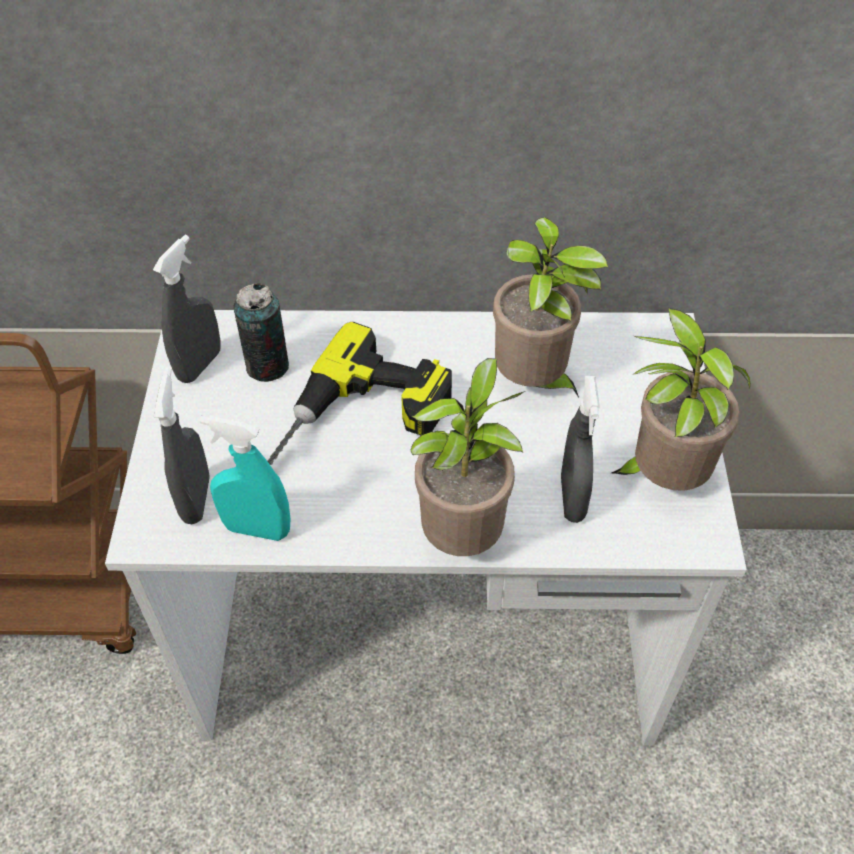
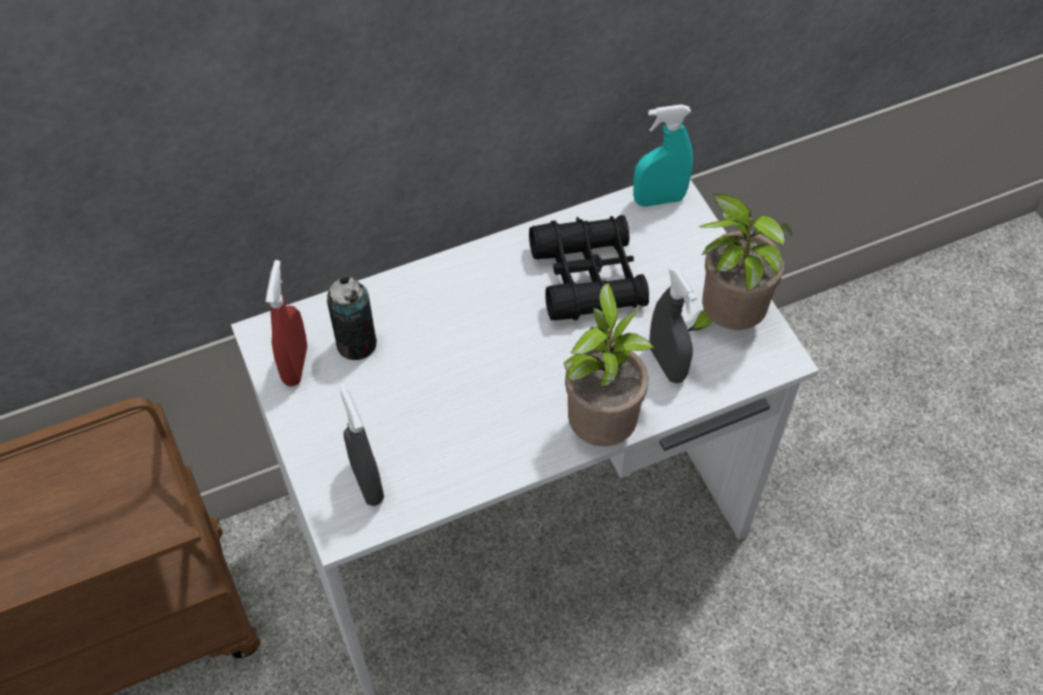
camera: 25 degrees left, 5 degrees up
grey spray bottle [153,235,221,383] -> red spray bottle [266,260,307,387]
turquoise spray bottle [199,416,291,541] -> turquoise spray bottle moved to [633,104,693,207]
power drill [268,322,452,465] -> none
potted plant [493,217,608,397] -> black binoculars [529,215,649,321]

